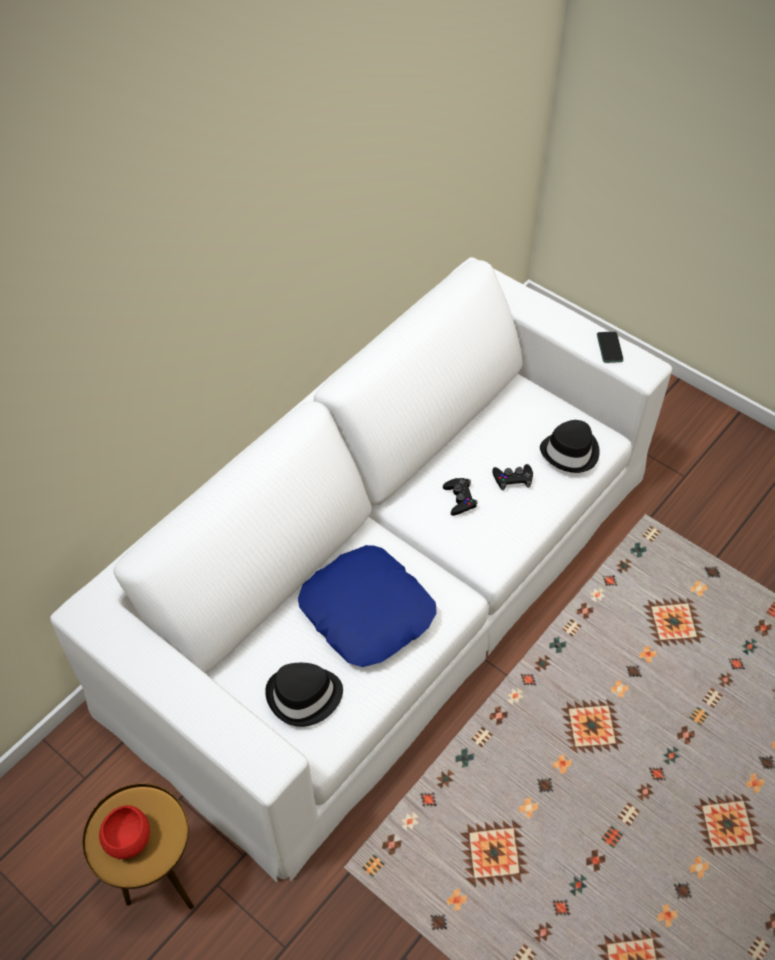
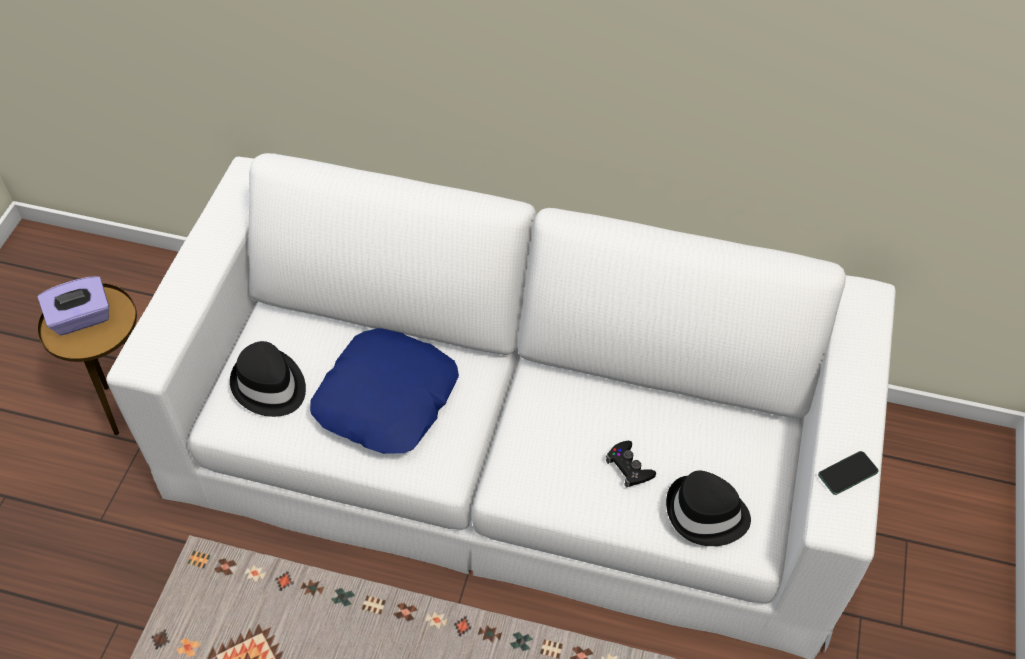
camera: 65 degrees right, 0 degrees up
red bowl [99,805,150,859] -> purple tissue box [37,276,109,335]
black game controller [443,478,478,516] -> none

